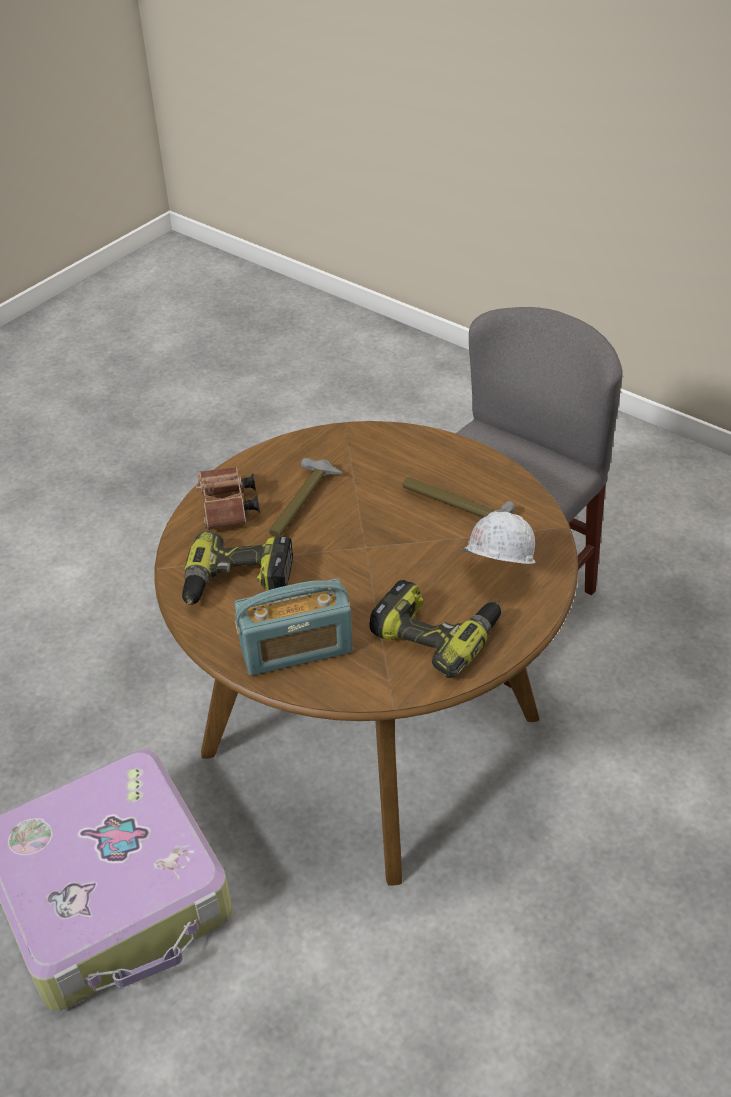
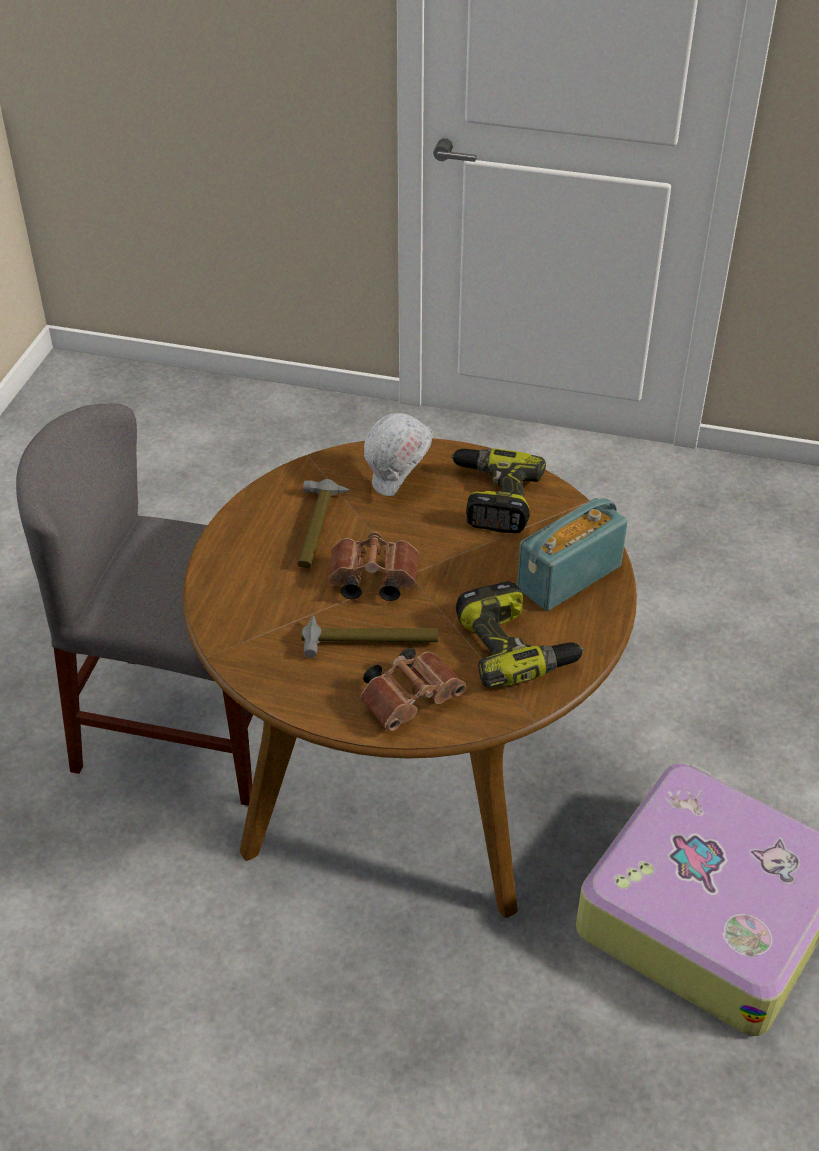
camera: 115 degrees left, 0 degrees up
radio [234,578,353,676] -> radio turned 90 degrees counterclockwise [517,498,628,611]
none -> brown binoculars [328,531,419,601]

